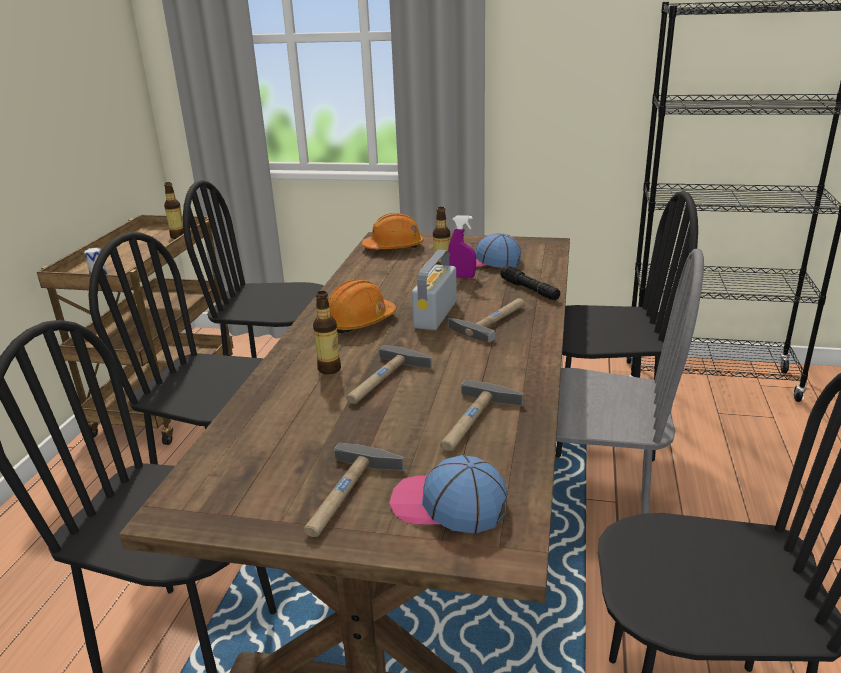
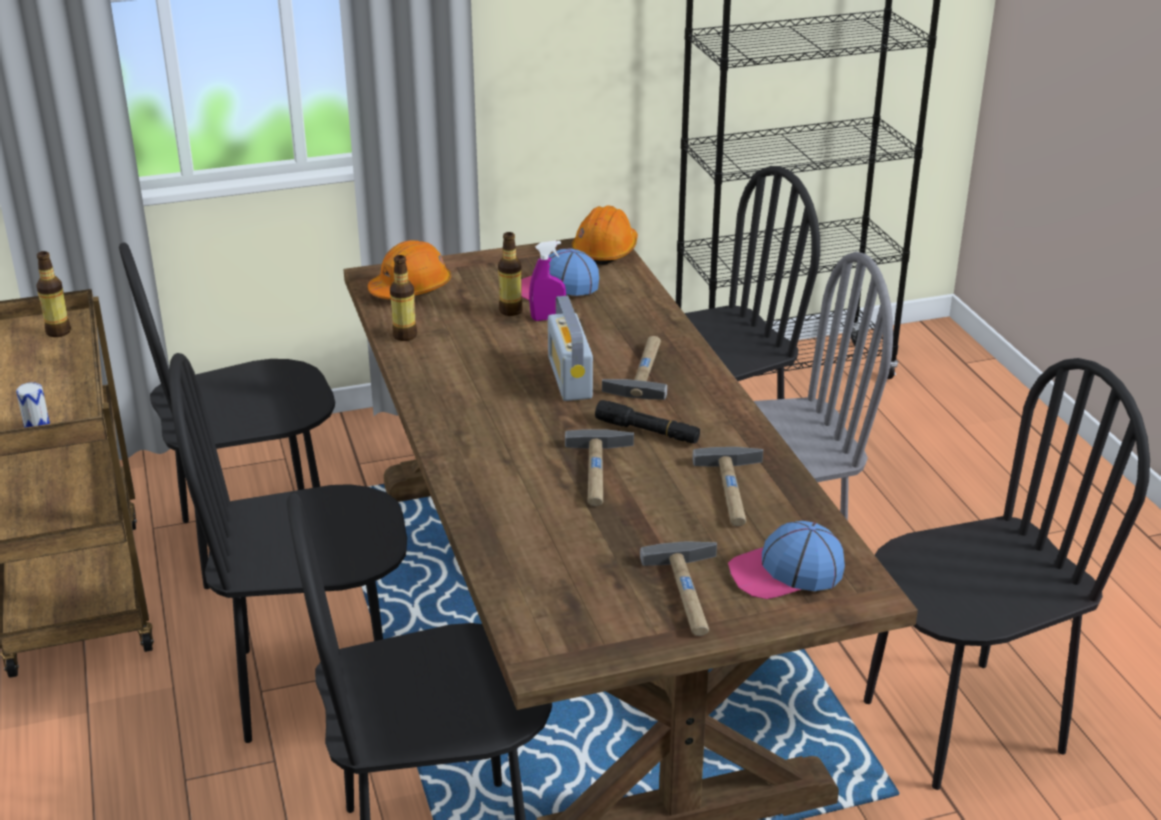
camera: 30 degrees left, 5 degrees up
bottle [313,291,341,375] -> bottle moved to [390,255,417,341]
orange hard hat [328,280,396,334] -> orange hard hat moved to [572,206,638,265]
black flashlight [500,266,560,300] -> black flashlight moved to [595,400,700,443]

